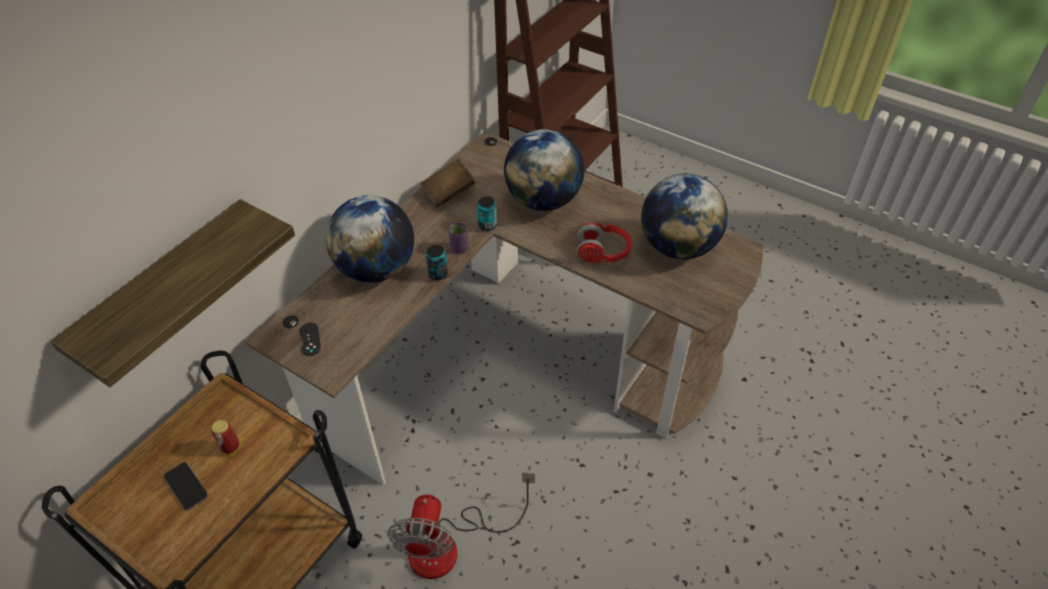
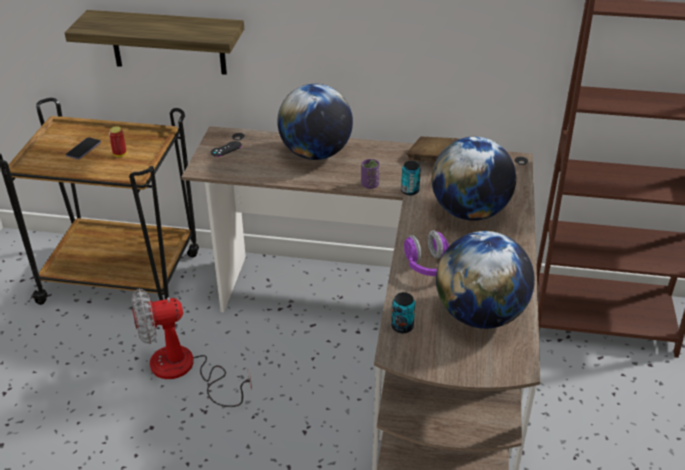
camera: 65 degrees right, 10 degrees down
can [426,245,448,280] -> can moved to [391,292,415,333]
red headphones [576,223,632,263] -> purple headphones [404,230,449,276]

